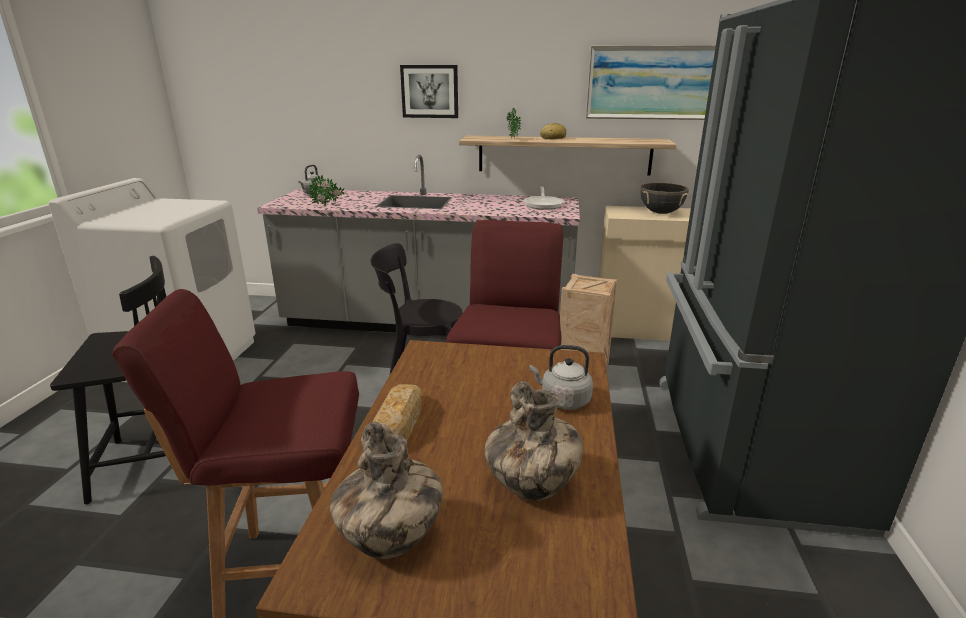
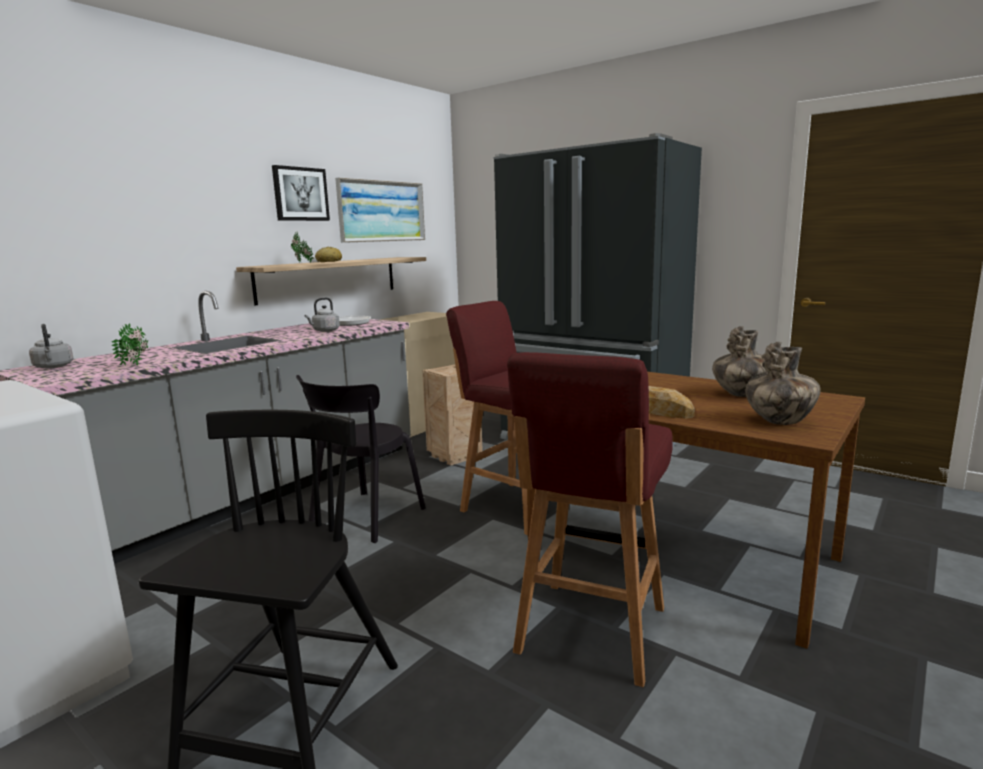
camera: 60 degrees left, 10 degrees down
picture [400,65,458,118] -> picture moved to [272,165,330,221]
grey kettle [530,345,593,410] -> grey kettle moved to [304,298,340,332]
black cooking pot [640,183,689,214] -> none

